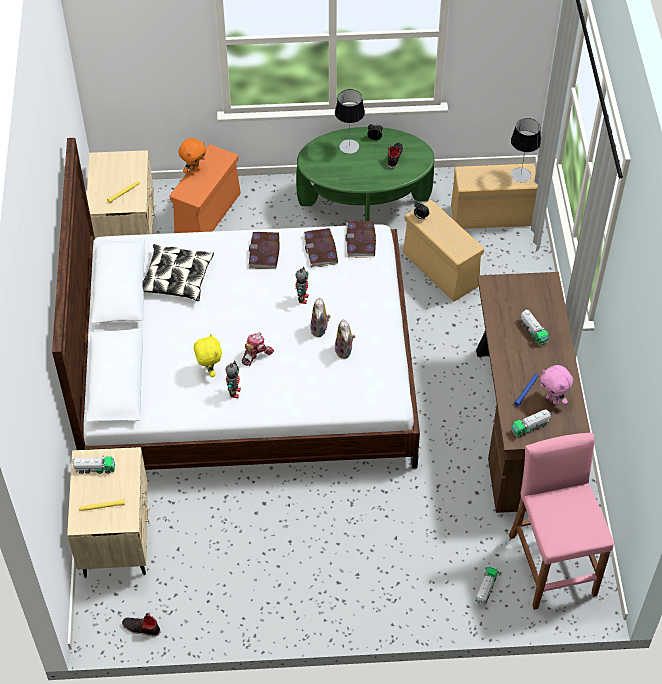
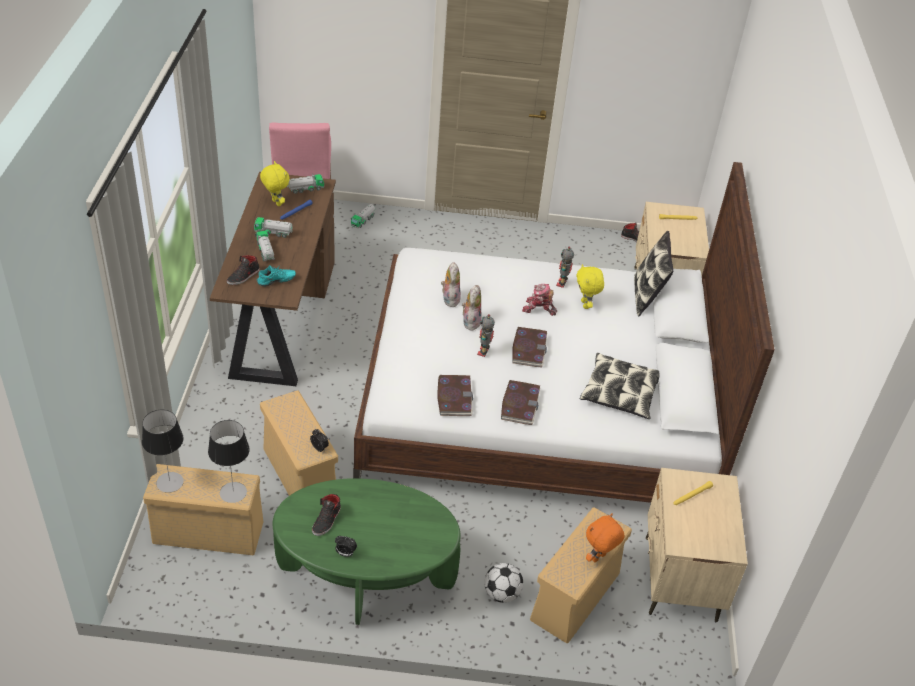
camera: 175 degrees left, 10 degrees down
toy truck [72,456,115,474] -> toy truck moved to [254,217,293,238]
orange storage box [169,144,241,233] -> beige storage box [530,507,632,643]
toy robot [242,332,275,366] -> toy robot turned 60 degrees clockwise [522,284,557,316]
table lamp [335,89,365,154] -> table lamp moved to [208,420,250,503]
book [345,221,376,258] -> book moved to [512,327,547,367]
pink plush toy [540,365,573,405] -> yellow plush toy [260,161,290,206]
none -> black shoe [227,255,260,285]
none -> turquoise shoe [257,265,296,287]
none -> football [484,563,523,603]
none -> pillow [634,231,674,316]

